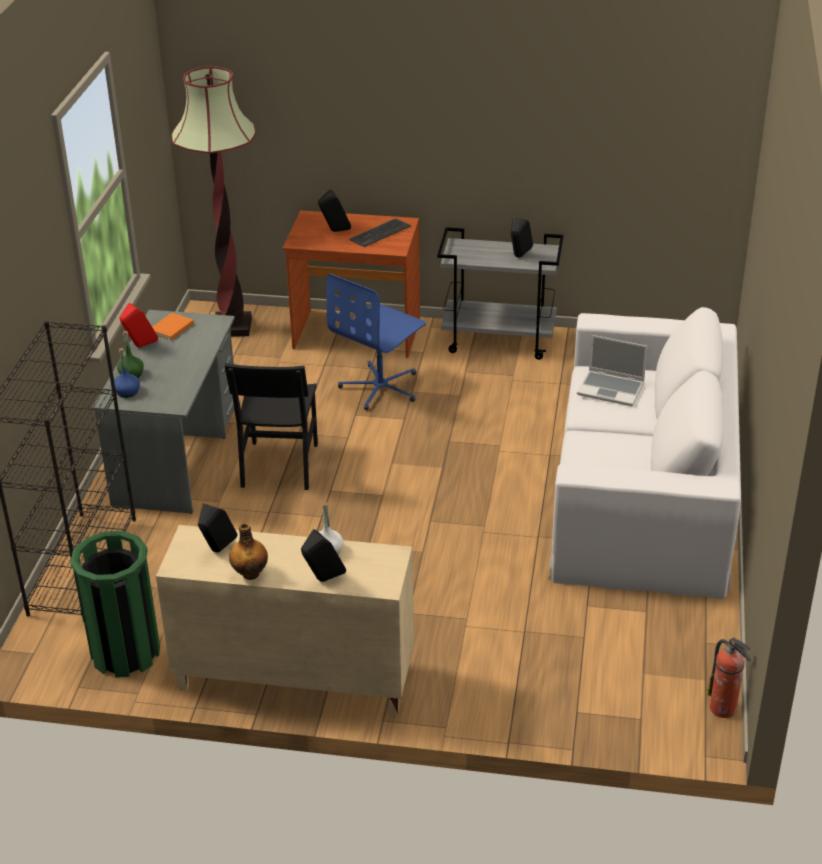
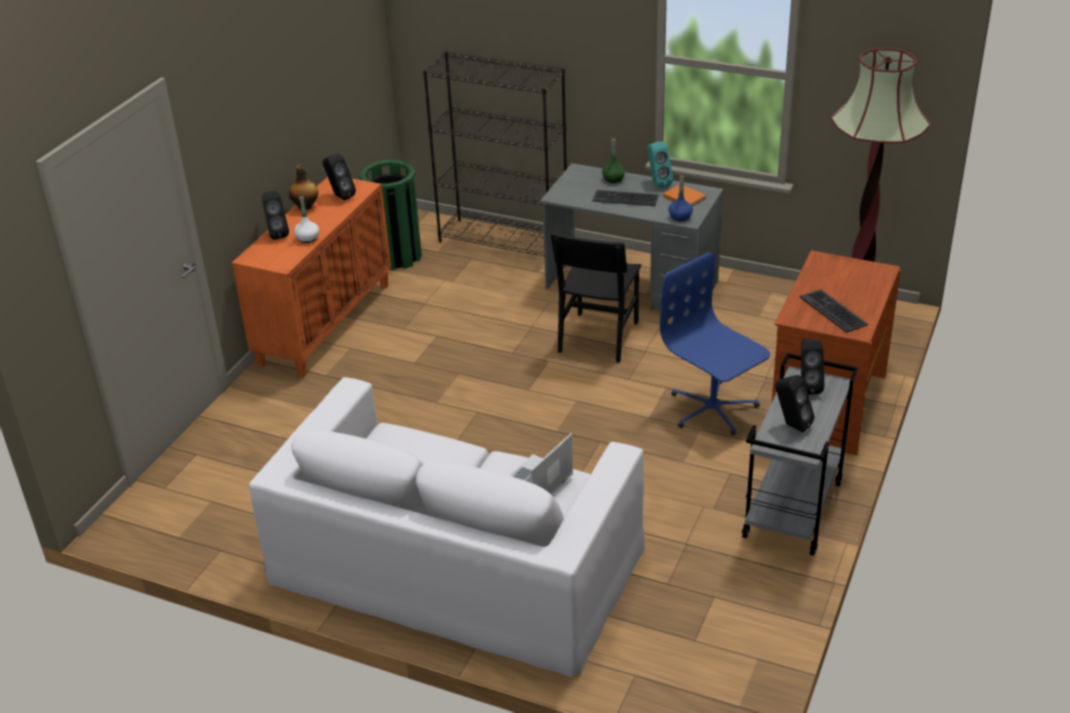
camera: 105 degrees right, 0 degrees up
blue bottle [114,348,140,398] -> blue bottle moved to [669,176,693,221]
red speaker [119,303,158,348] -> turquoise speaker [647,141,673,188]
beige cabinet [156,525,414,714] -> orange cabinet [232,177,391,377]
black chair [225,363,318,490] -> black chair turned 90 degrees counterclockwise [551,232,641,363]
black speaker [318,189,351,232] -> black speaker moved to [801,338,825,395]
fire extinguisher [706,637,751,718] -> none
none -> keyboard [592,190,659,206]

